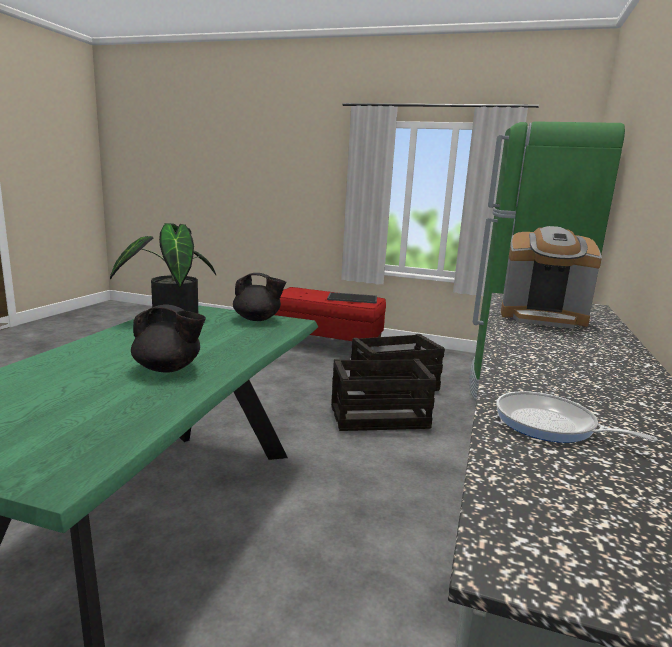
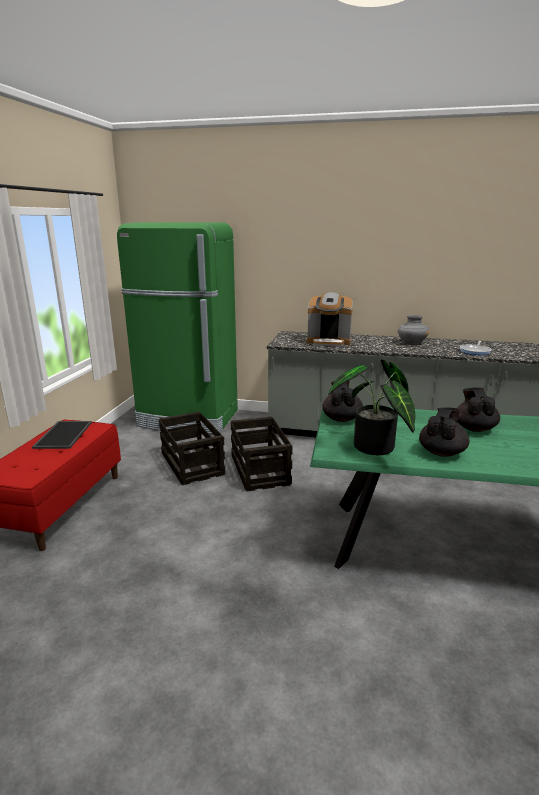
camera: 95 degrees left, 5 degrees up
coffee machine [501,226,602,329] -> coffee machine turned 90 degrees clockwise [307,292,353,347]
none -> grey vase [398,315,430,345]
none -> black teapot [419,407,469,457]

